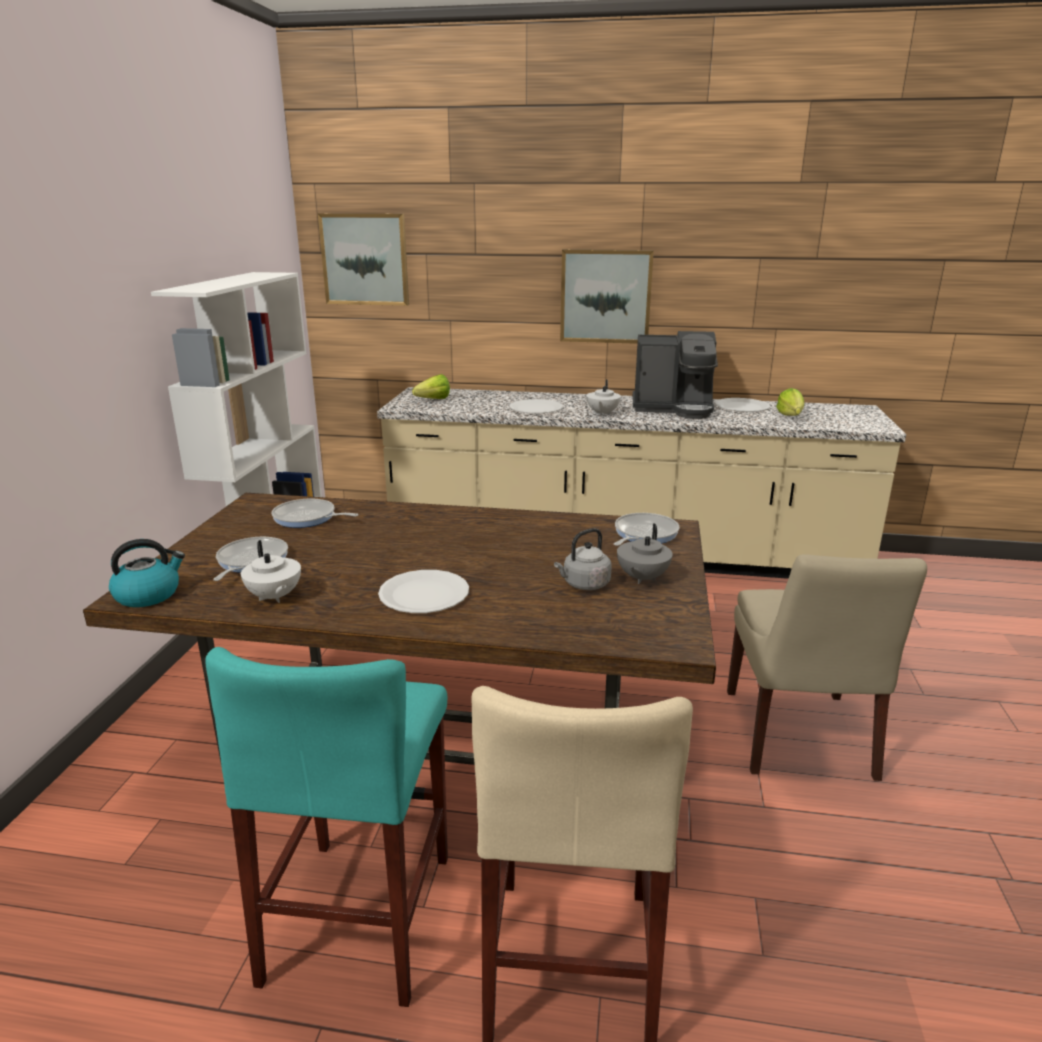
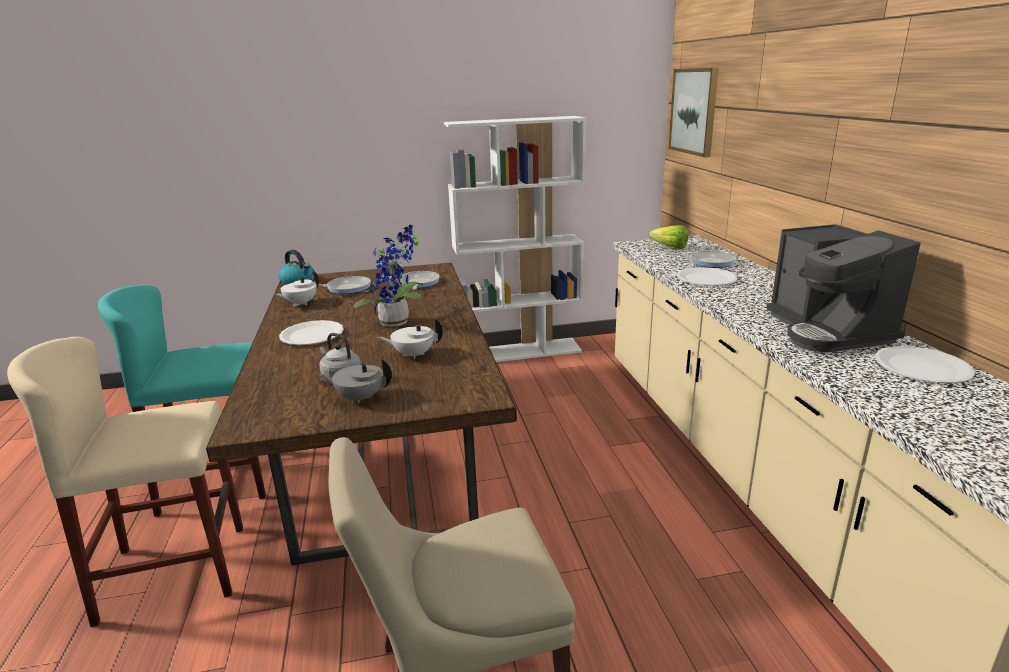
camera: 70 degrees right, 0 degrees up
picture [560,249,654,344] -> none
white teapot [586,379,621,416] -> white teapot moved to [378,318,443,360]
frying pan [614,513,679,546] -> frying pan moved to [666,250,736,268]
lettuce [776,388,804,416] -> none
none -> potted plant [354,224,423,327]

